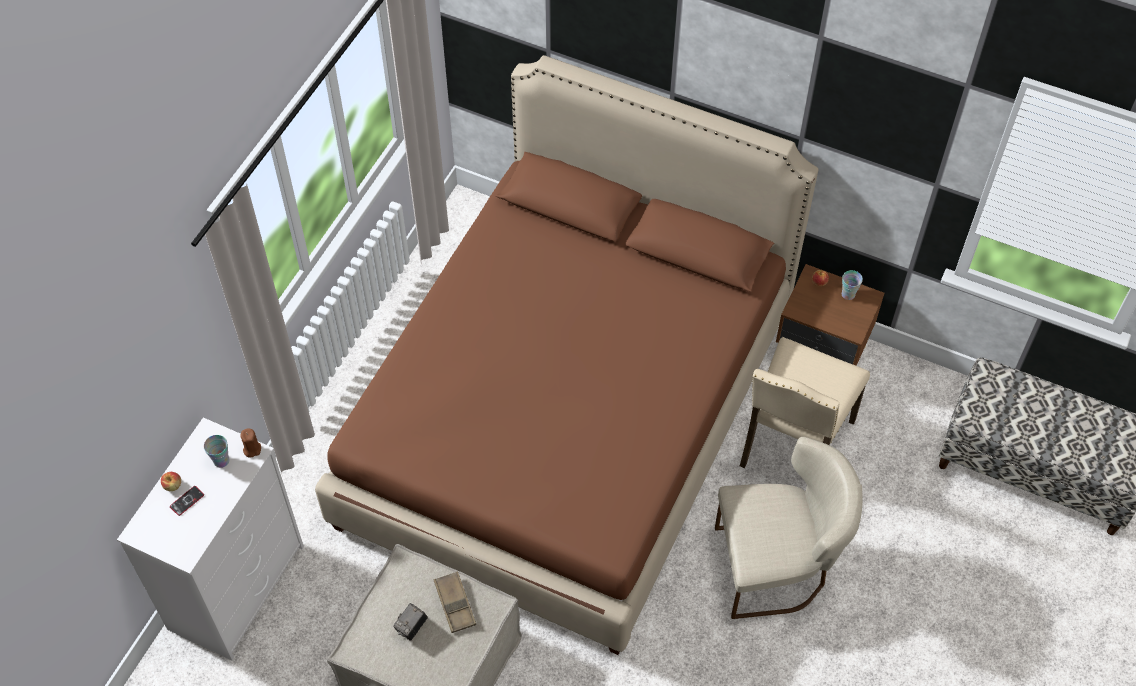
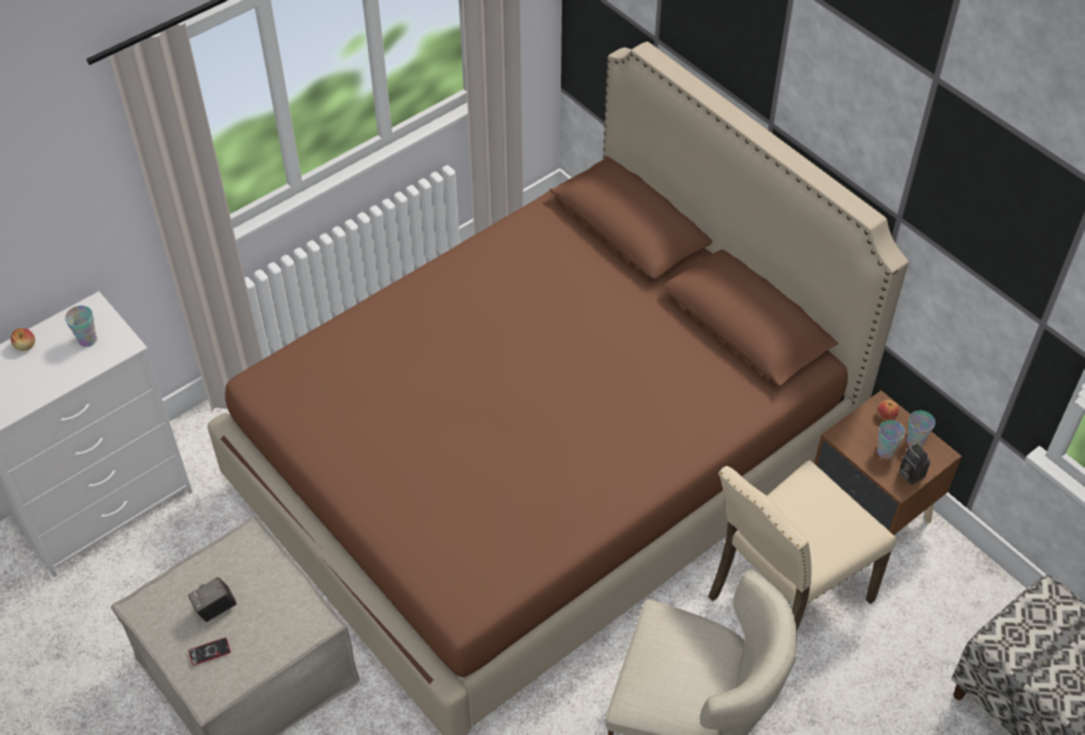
camera: 25 degrees right, 5 degrees down
phone [170,486,204,516] -> phone moved to [188,638,231,665]
brown candle [240,428,261,458] -> none
brown tray [434,571,476,633] -> none
none -> cup [877,420,905,459]
none -> camera [899,443,930,485]

